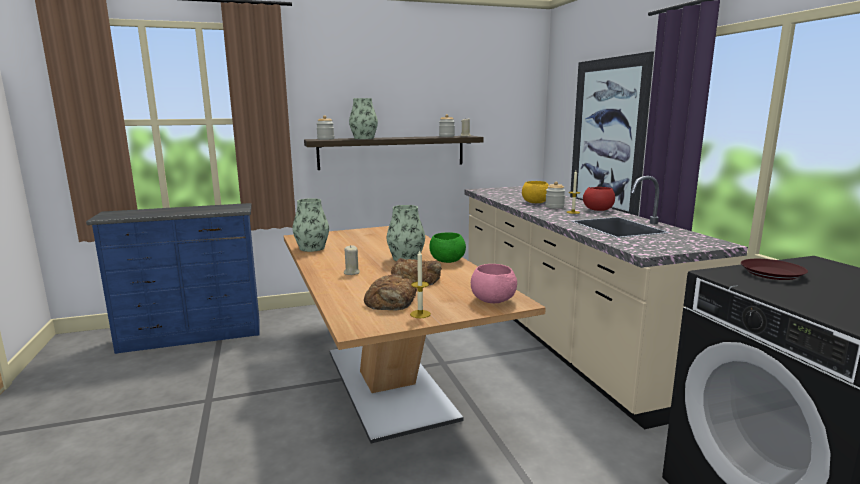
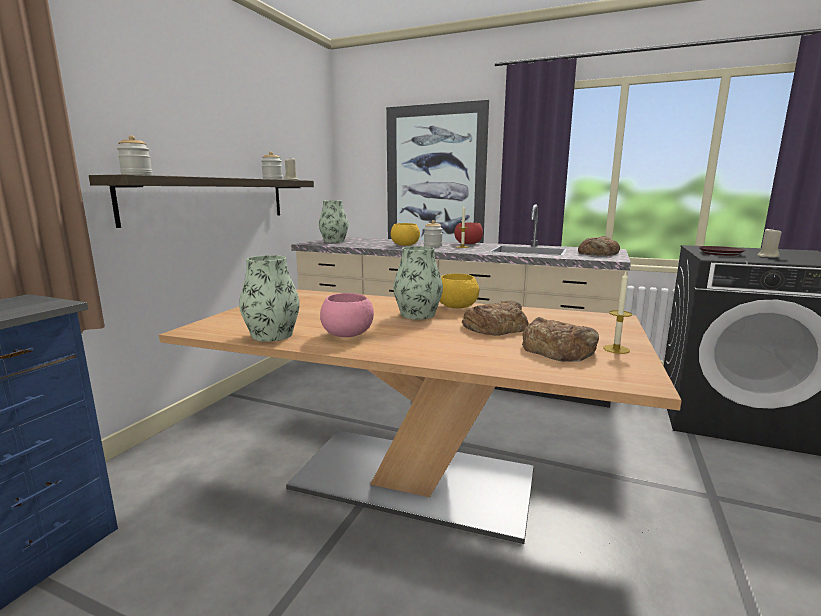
camera: 50 degrees left, 0 degrees up
beige candle [344,245,360,275] -> beige candle moved to [757,228,782,258]
vase [349,98,378,139] -> vase moved to [319,200,348,243]
green bowl [429,232,466,263] -> yellow bowl [440,274,479,308]
pink bowl [471,264,517,303] -> pink bowl moved to [320,293,374,337]
none -> bread [578,236,620,256]

